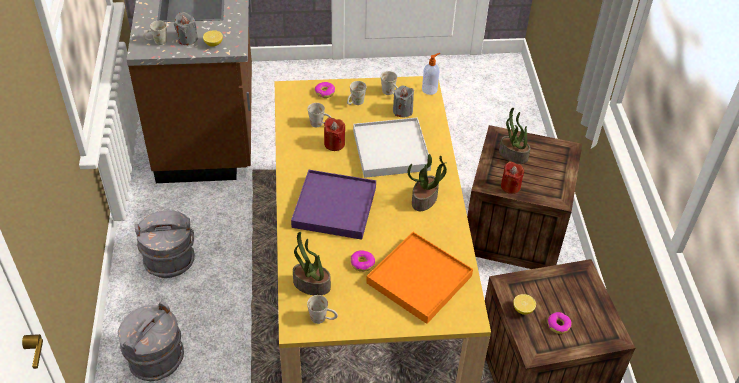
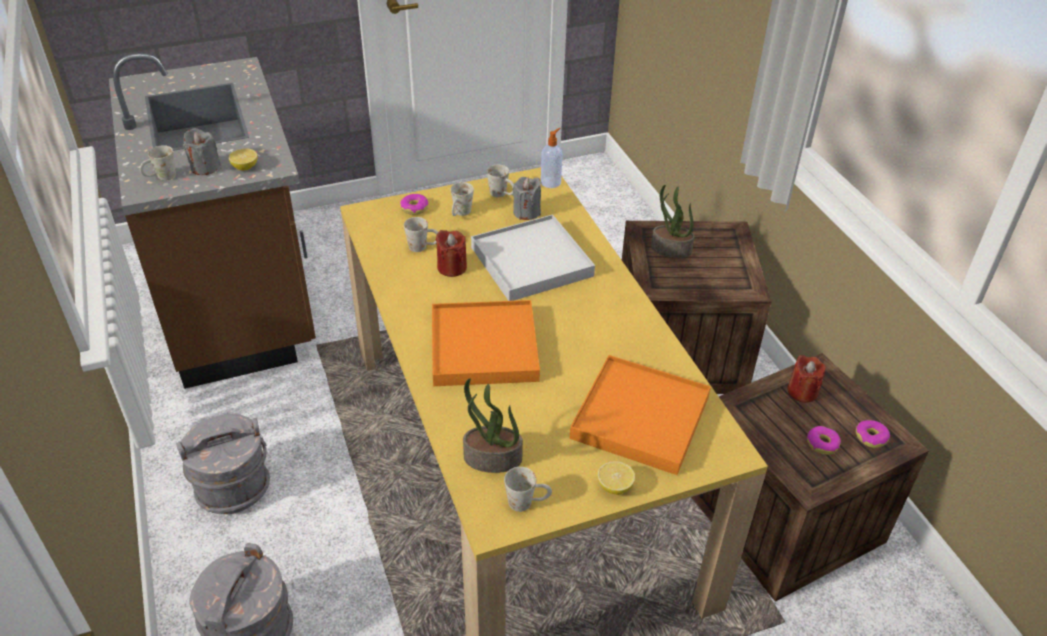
camera: 15 degrees left, 5 degrees down
purple tray [291,170,376,240] -> orange tray [432,300,540,386]
donut [351,250,375,272] -> donut moved to [856,420,890,448]
potted plant [408,154,447,211] -> none
red candle [501,161,524,194] -> red candle moved to [787,355,826,403]
lemon [513,294,536,315] -> lemon moved to [598,461,635,495]

